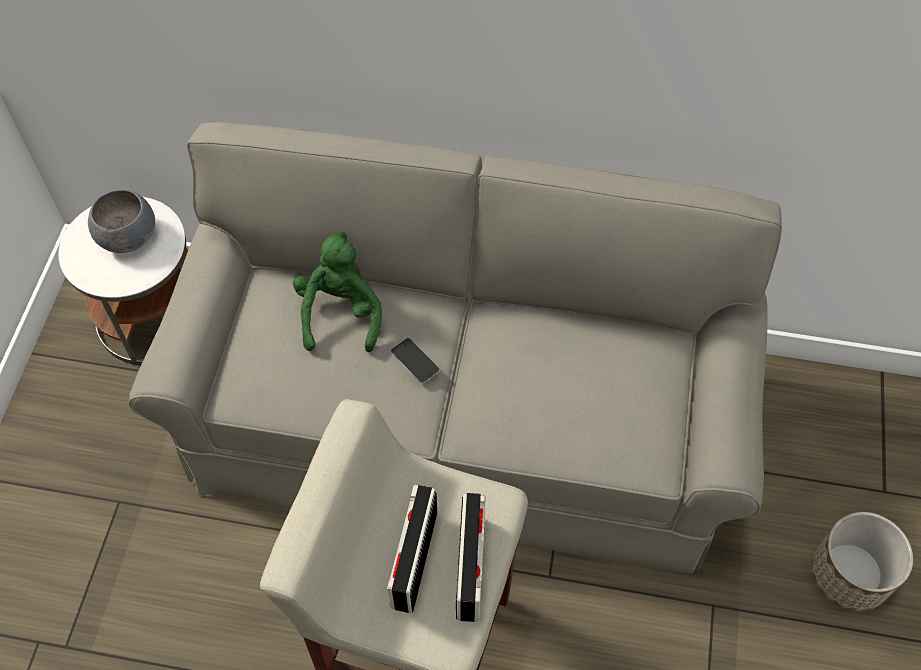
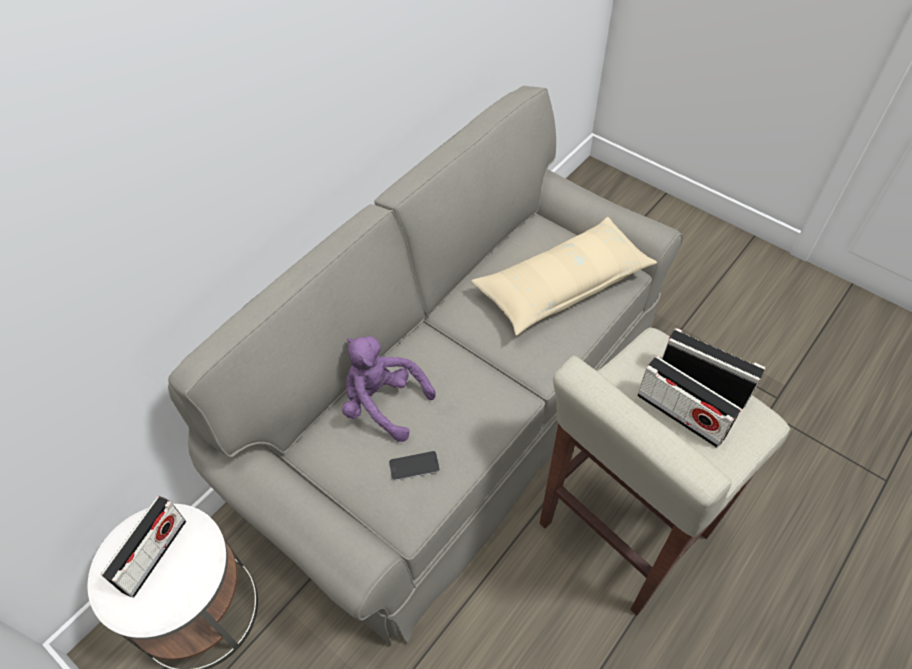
camera: 60 degrees left, 5 degrees down
grey bowl [88,190,155,253] -> radio [101,496,186,598]
green plush toy [293,232,382,352] -> purple plush toy [342,337,436,442]
phone [390,338,440,384] -> phone moved to [389,451,440,481]
planter [811,512,913,611] -> none
none -> beige pillow [471,217,657,336]

